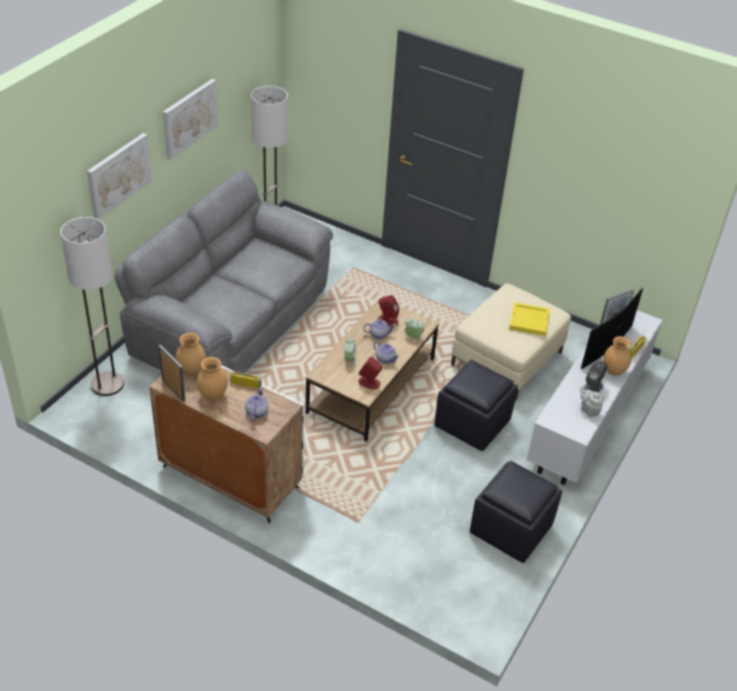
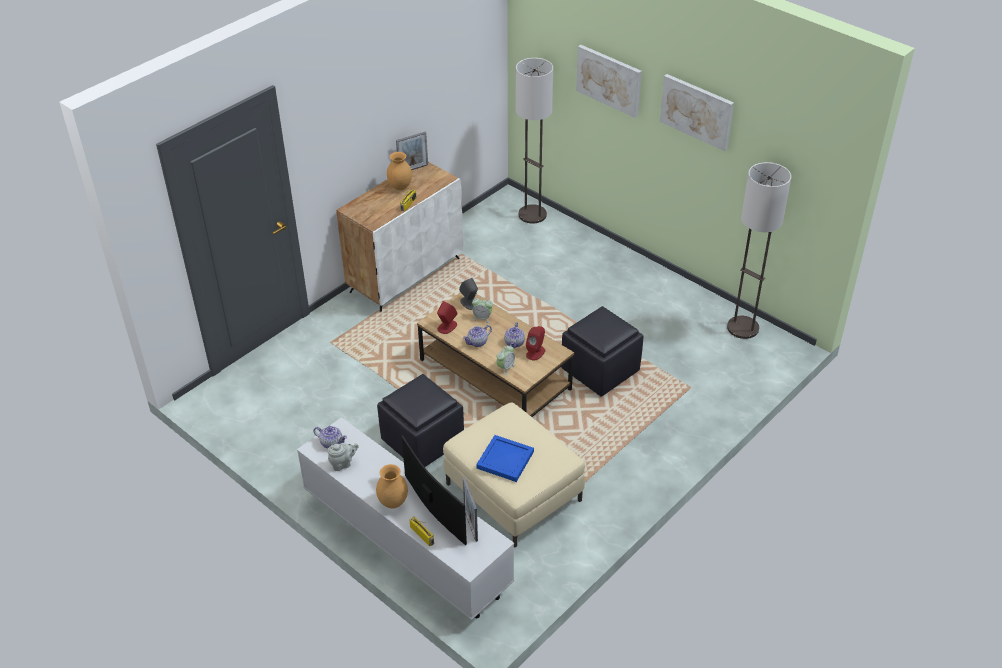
camera: 105 degrees right, 0 degrees up
grey sofa [114,170,333,373] -> none
brown vase [176,333,206,376] -> none
teapot [245,388,268,421] -> teapot moved to [313,426,347,449]
black ottoman [470,461,562,563] -> black ottoman moved to [561,306,644,396]
yellow tray [509,302,550,336] -> blue tray [476,435,534,482]
grey speaker [584,361,608,392] -> grey speaker moved to [459,278,478,310]

